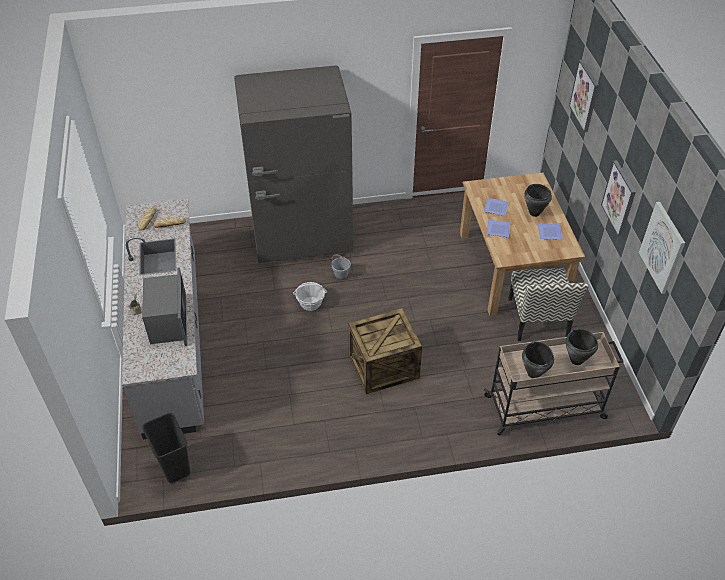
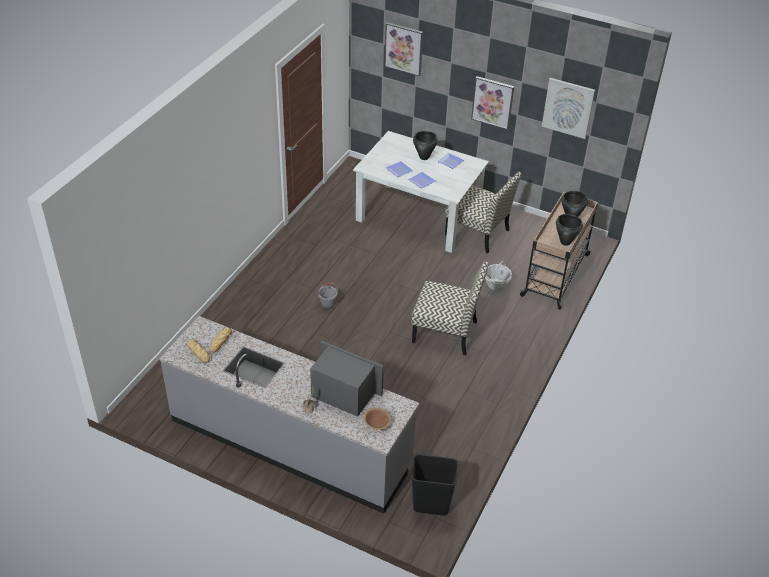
camera: 55 degrees left, 5 degrees down
grey fridge [234,65,353,263] -> none
basket [293,282,327,311] -> basket moved to [485,261,512,291]
crate [348,308,422,394] -> chair [411,261,488,355]
brown dining table [460,172,585,316] -> white dining table [353,131,489,253]
none -> brown bowl [363,407,391,430]

